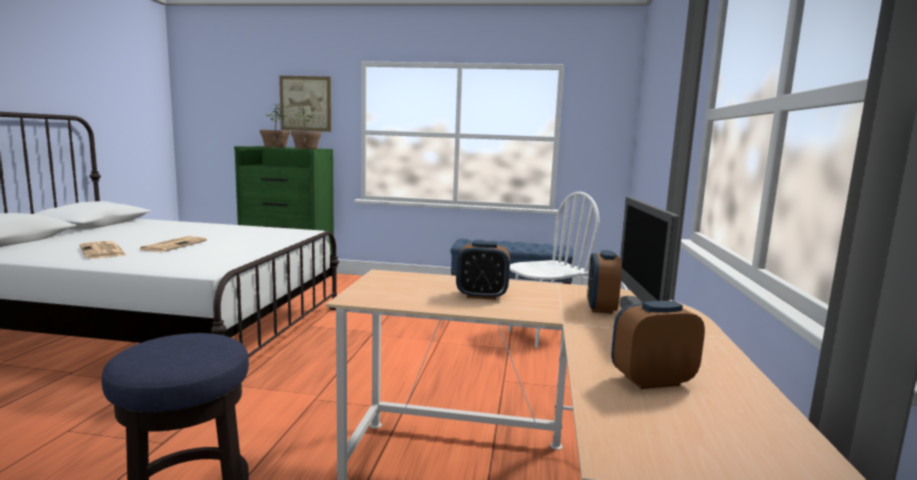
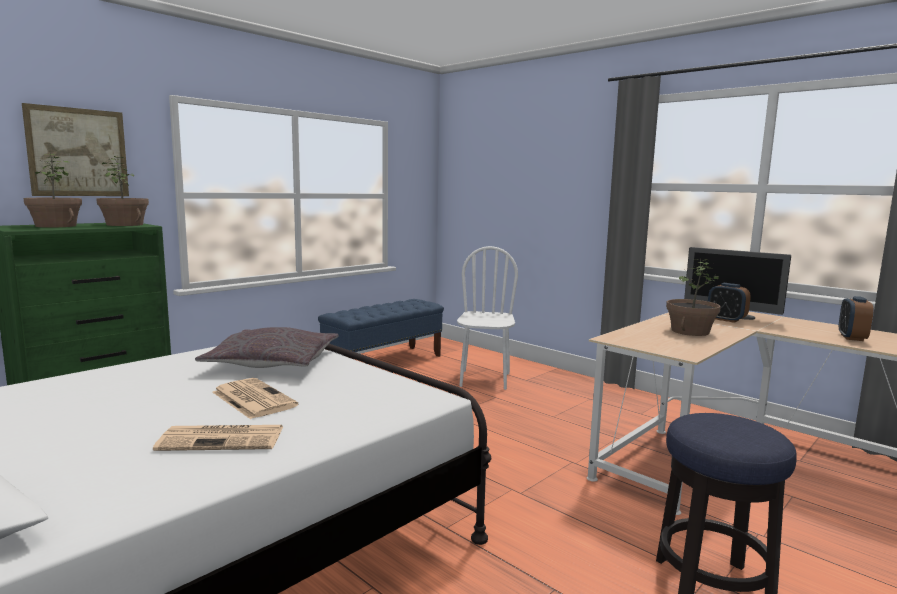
camera: 55 degrees left, 0 degrees up
alarm clock [456,241,510,300] -> potted plant [666,258,721,336]
none -> grey pillow [195,327,339,368]

